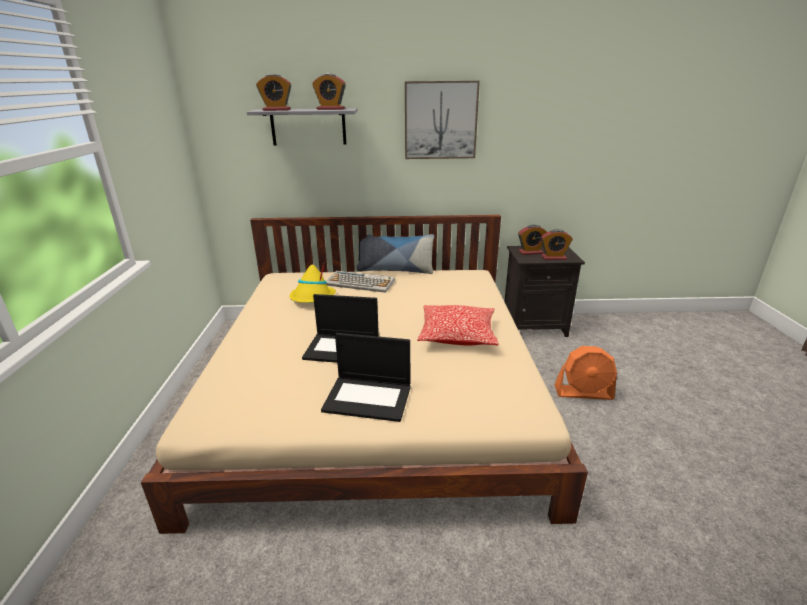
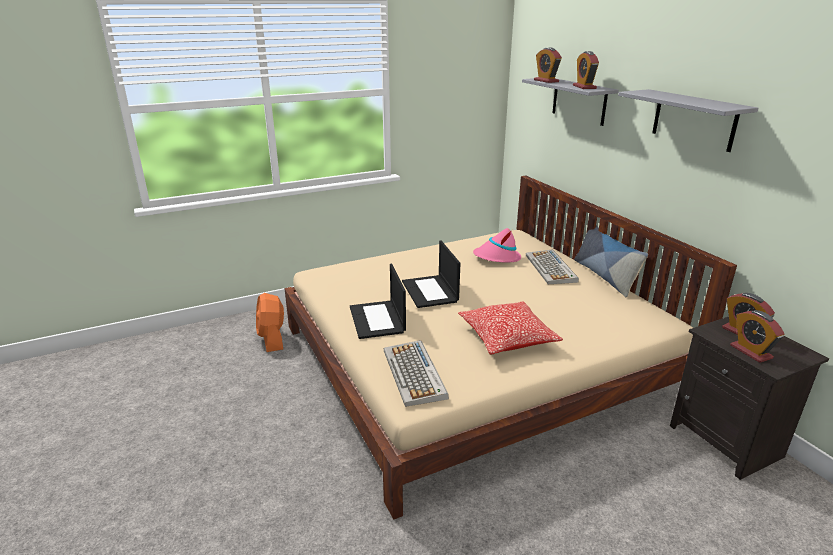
camera: 65 degrees right, 0 degrees up
yellow hat [290,264,336,303] -> pink hat [473,228,521,262]
picture [405,81,480,159] -> grey shelf [618,89,758,152]
orange fan [555,346,617,400] -> orange fan moved to [256,293,284,352]
none -> keyboard [384,340,449,407]

